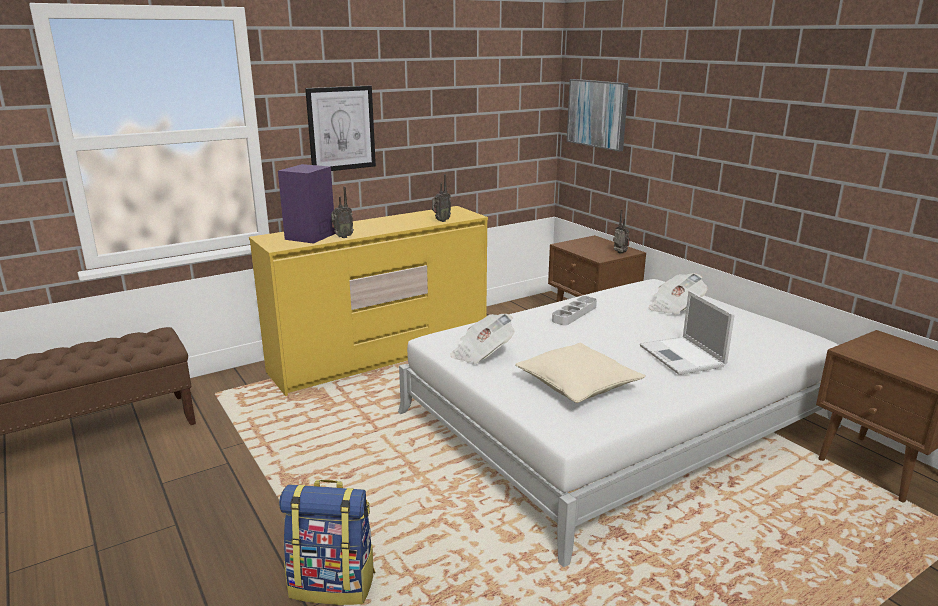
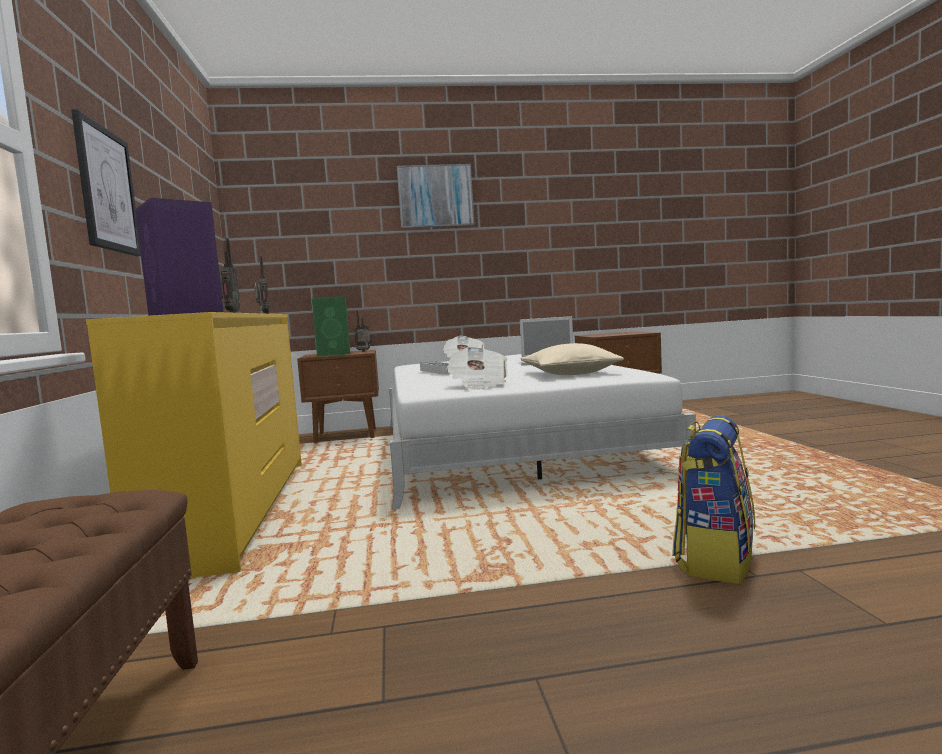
camera: 65 degrees left, 15 degrees down
picture [567,79,629,151] -> picture moved to [397,164,475,228]
none -> green speaker [312,296,350,357]

